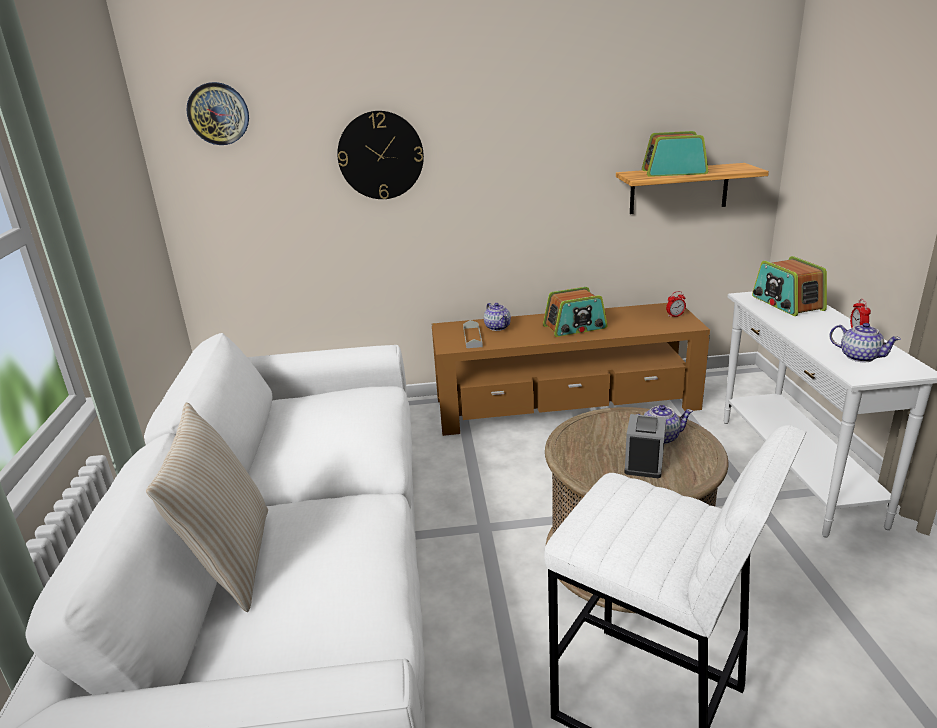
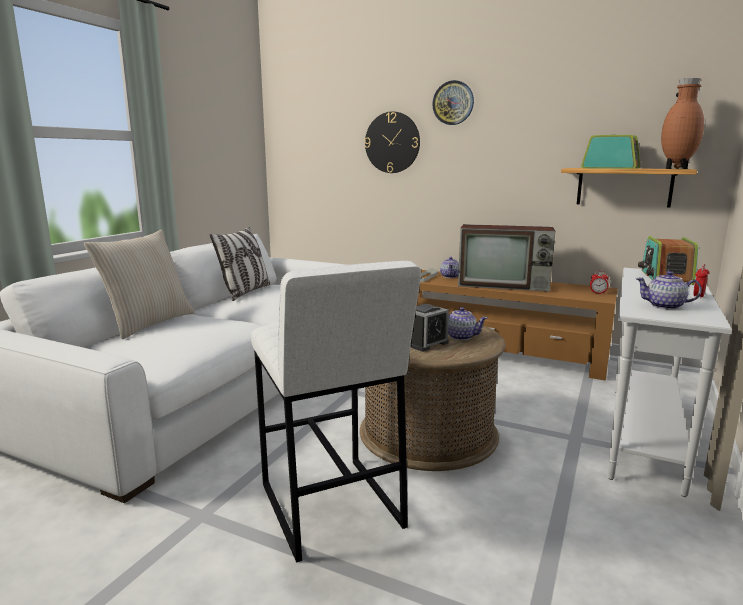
camera: 30 degrees right, 10 degrees down
wall clock [186,82,249,145] -> wall clock moved to [432,80,474,125]
radio [543,287,607,337] -> television [458,224,555,292]
teapot [829,323,901,362] -> teapot turned 120 degrees clockwise [636,271,702,310]
none -> pillow [210,227,270,301]
none -> brown vase [661,78,704,169]

